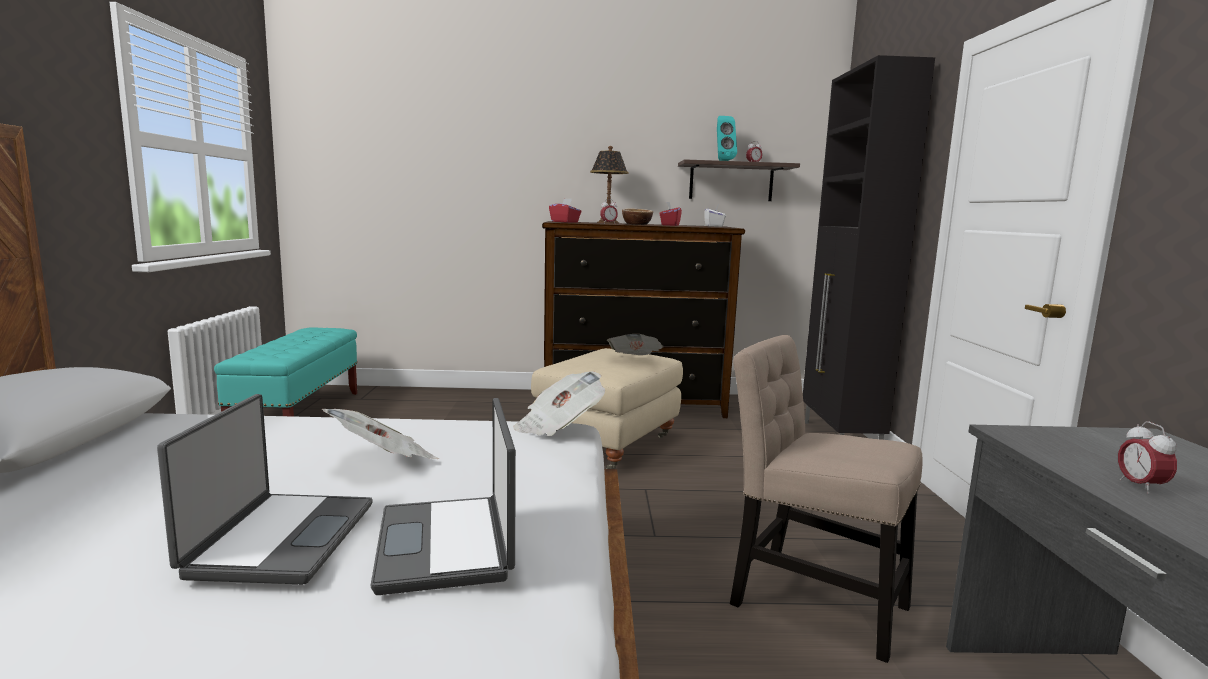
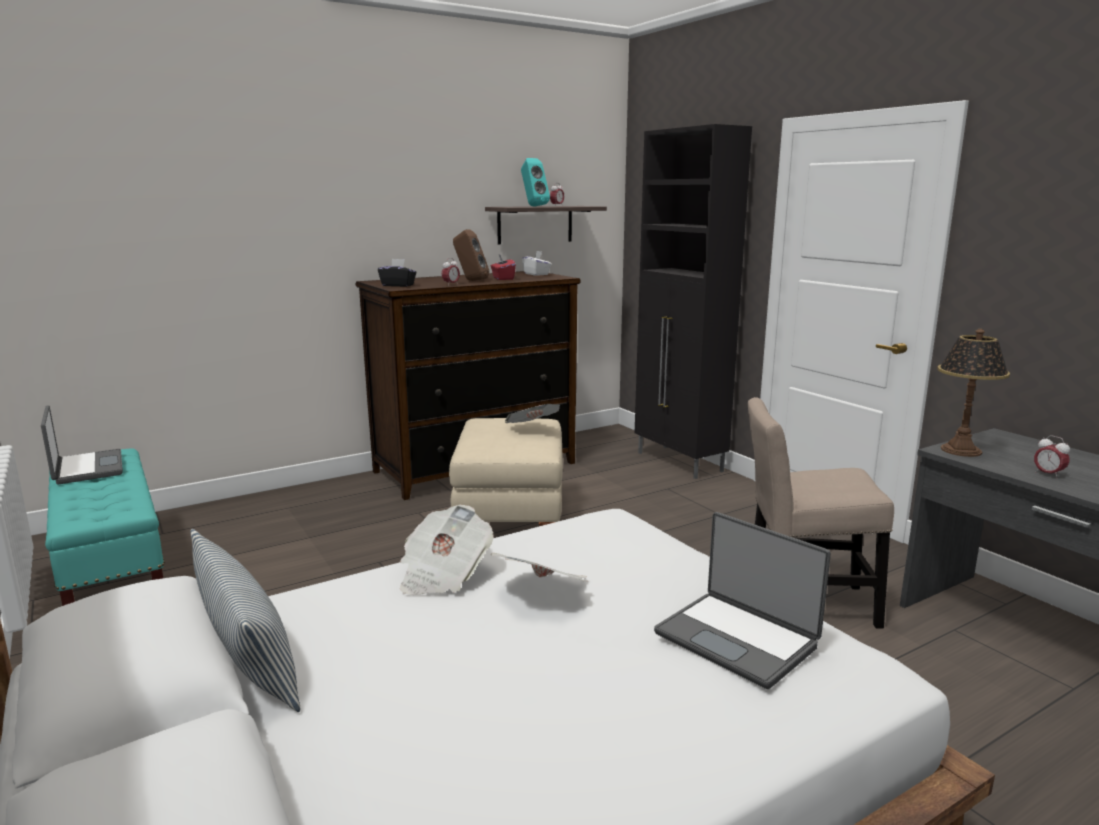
camera: 30 degrees left, 5 degrees up
laptop [157,394,373,584] -> laptop moved to [41,405,123,485]
newspaper [513,371,605,436] -> newspaper moved to [400,505,493,595]
red tissue box [549,199,582,223] -> black tissue box [378,259,417,287]
table lamp [590,146,628,223] -> table lamp moved to [937,329,1010,457]
bowl [622,208,653,225] -> brown speaker [453,230,489,281]
none -> pillow [190,529,300,712]

